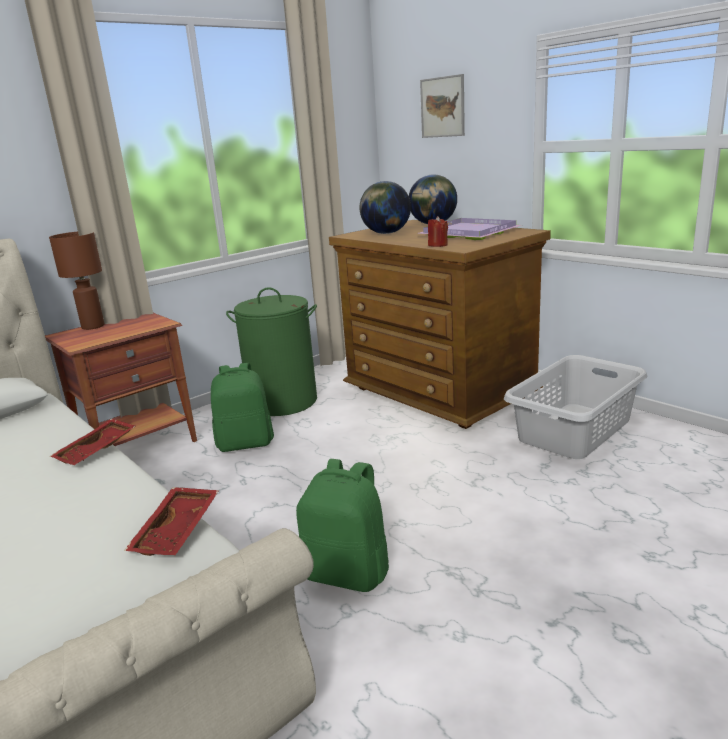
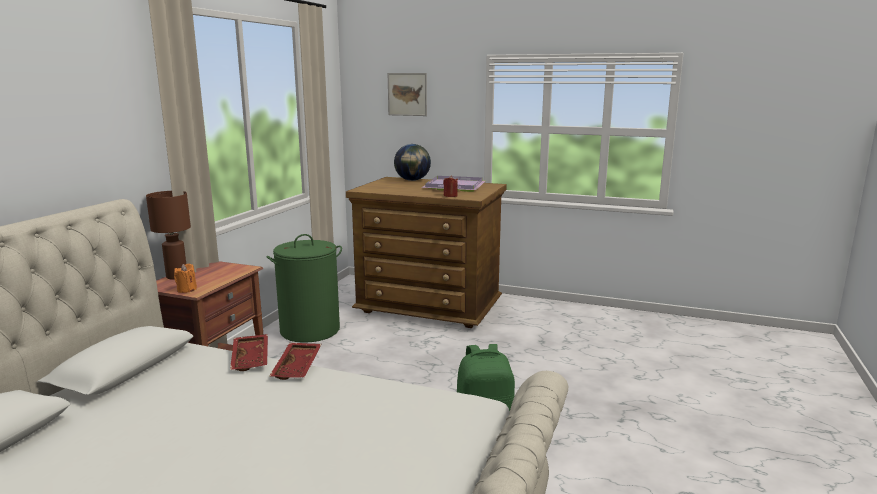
camera: 30 degrees left, 5 degrees down
red tray [124,487,219,556] -> red tray moved to [230,334,268,371]
green backpack [211,363,274,452] -> none
globe [359,181,411,234] -> none
grey laundry basket [504,355,647,459] -> none
none -> orange candle [174,264,197,293]

